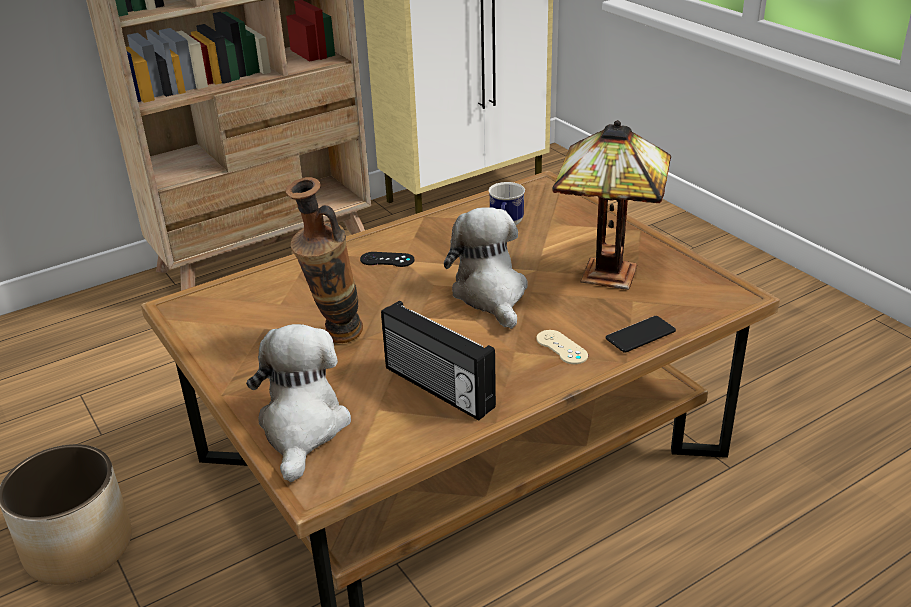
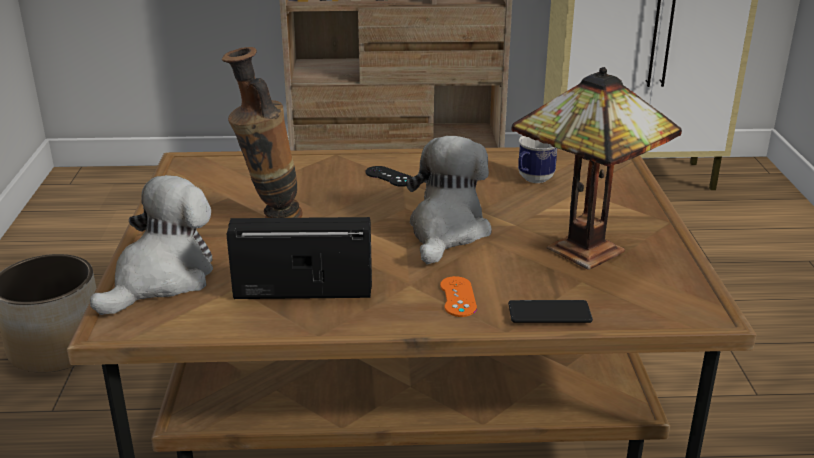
camera: 30 degrees right, 5 degrees down
radio [381,301,496,421] -> radio turned 105 degrees clockwise [227,217,372,299]
beige game controller [537,330,588,364] -> orange game controller [440,276,477,317]

